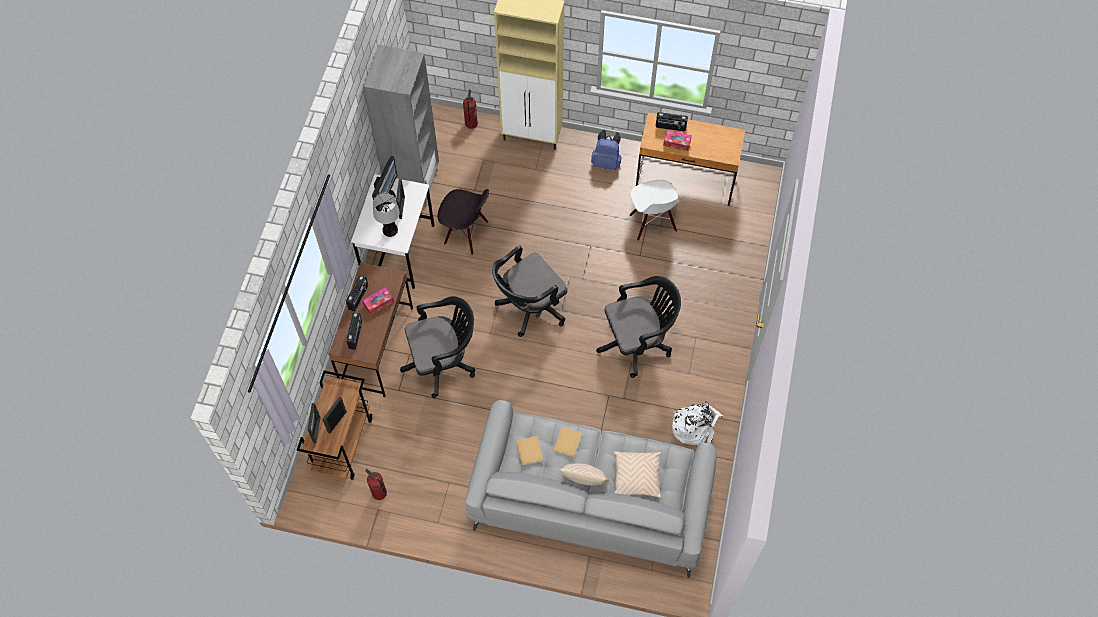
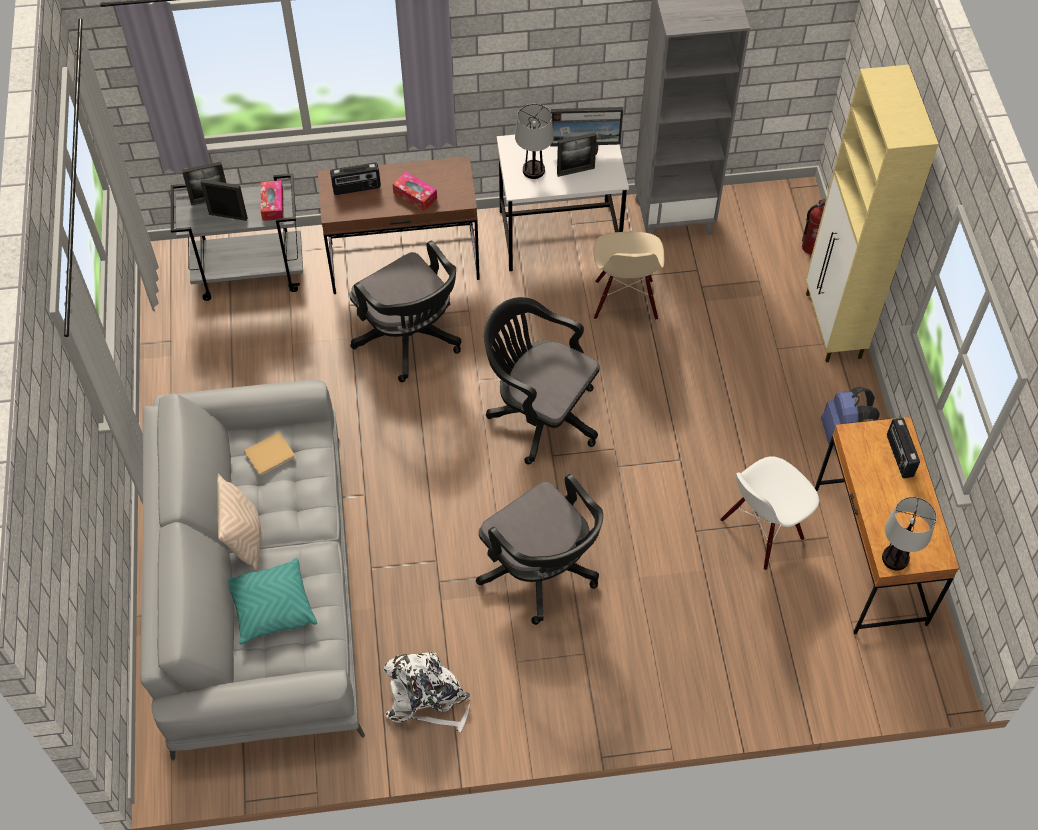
camera: 70 degrees right, 5 degrees down
brown cart [297,371,372,480] -> grey cart [171,174,303,301]
radio [346,275,368,311] -> none
fire extinguisher [365,469,387,500] -> none
black chair [437,189,489,255] -> beige chair [594,232,664,320]
beige book [554,427,582,457] -> none
beige pillow [614,451,662,498] -> turquoise pillow [228,558,317,644]
tissue box [663,130,692,151] -> tissue box moved to [261,180,283,221]
none -> table lamp [882,497,937,571]

